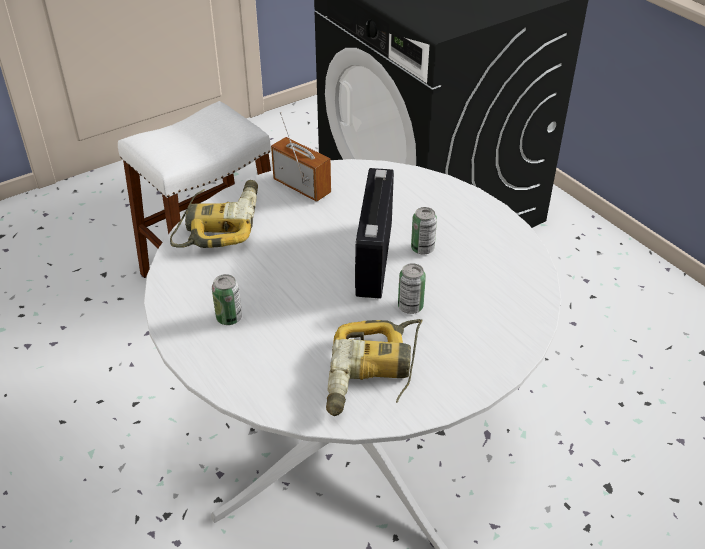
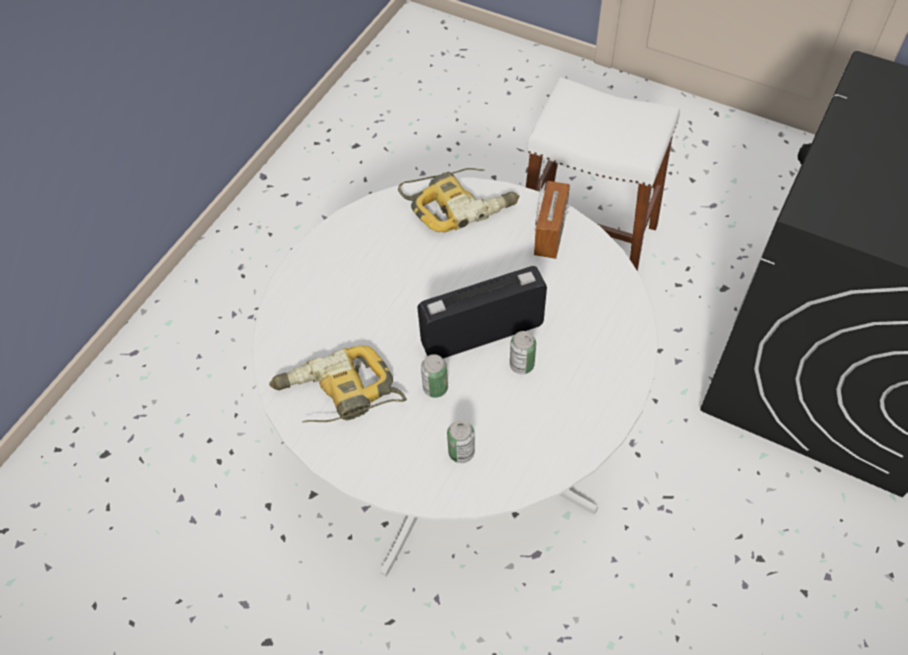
camera: 65 degrees right, 15 degrees up
can [212,274,242,325] -> can moved to [447,420,475,463]

